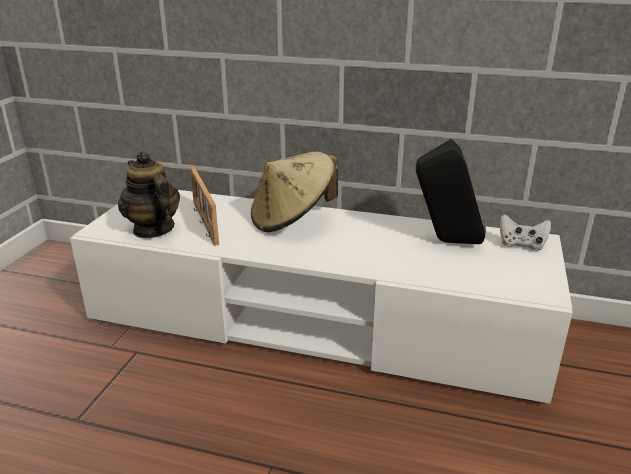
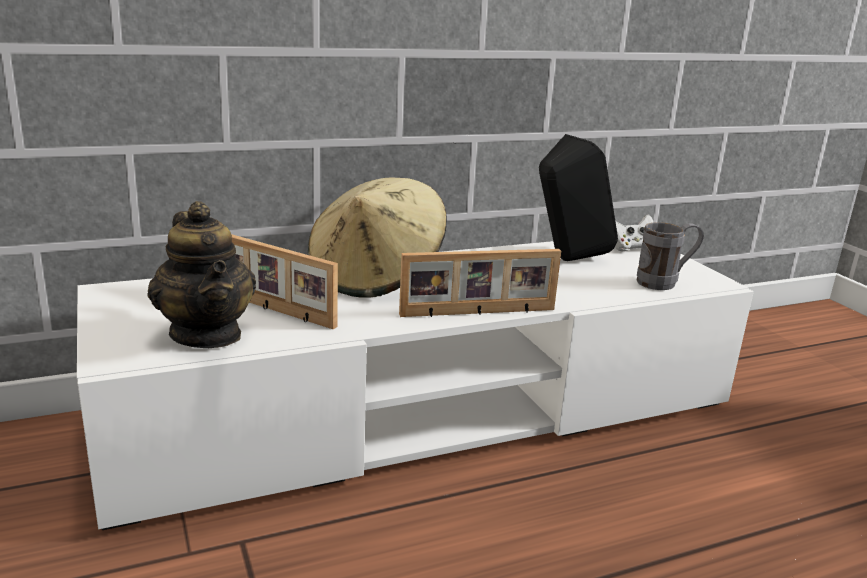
camera: 40 degrees left, 5 degrees down
teapot [118,151,180,238] -> teapot turned 135 degrees counterclockwise [147,201,256,348]
none -> picture frame [399,249,561,317]
none -> grey mug [637,222,704,290]

